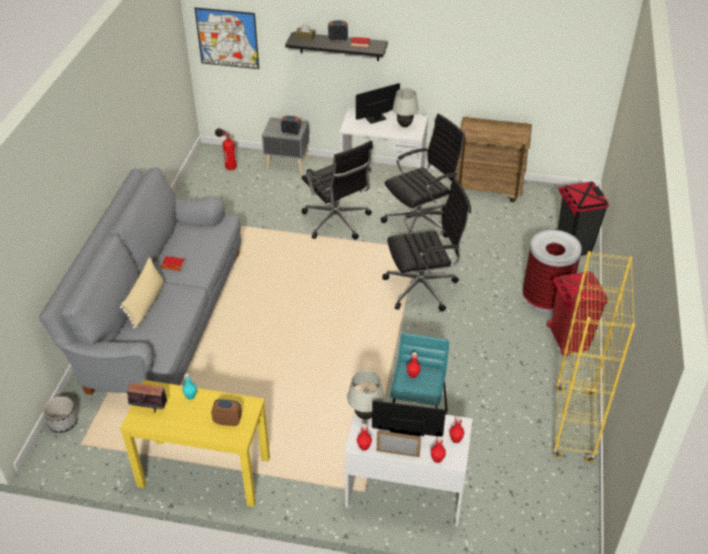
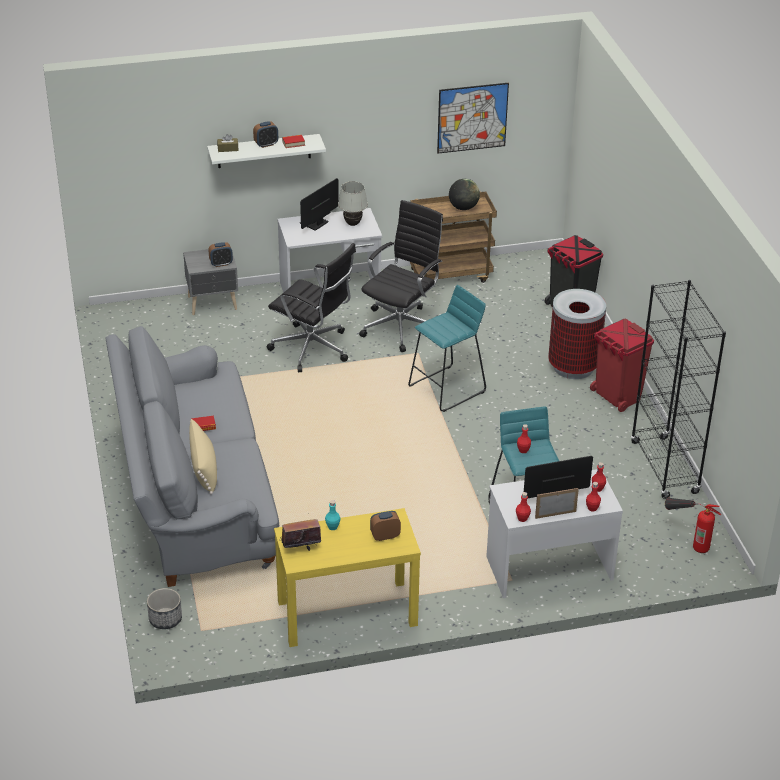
camera: 25 degrees left, 5 degrees down
picture [195,7,259,69] -> picture moved to [437,83,509,154]
fire extinguisher [215,128,237,170] -> fire extinguisher moved to [665,497,721,553]
black shelf [285,32,388,61] -> white shelf [207,134,326,168]
white table lamp [347,371,384,420] -> none
black office chair [382,178,471,312] -> turquoise stool [408,285,486,412]
yellow bookcase [553,251,635,462] -> black bookcase [631,280,726,499]
none -> globe [449,179,480,210]

